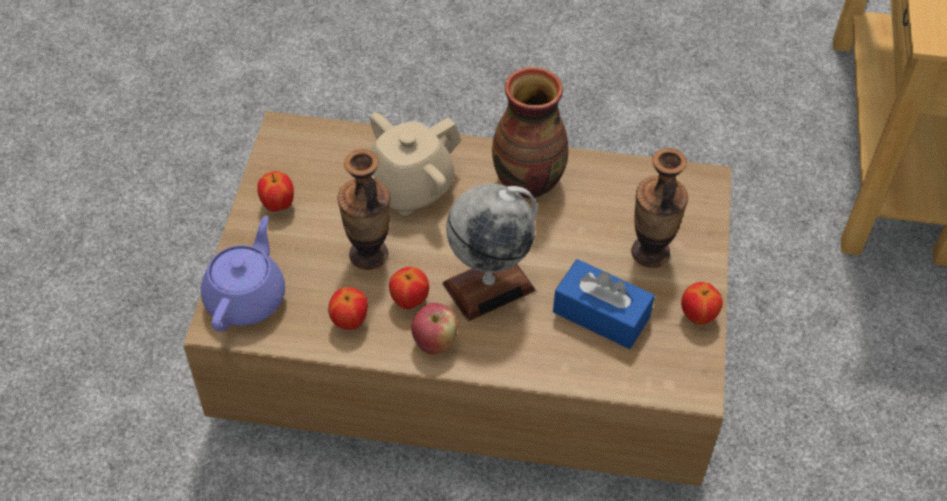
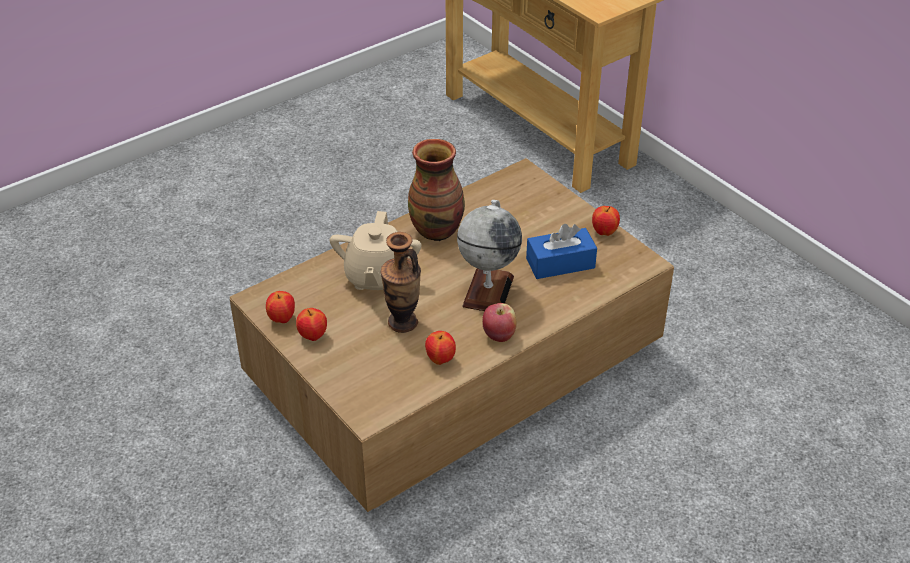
camera: 45 degrees left, 10 degrees down
purple teapot [201,216,285,332] -> none
apple [389,267,429,309] -> apple moved to [266,291,295,323]
vase [631,148,688,268] -> none

